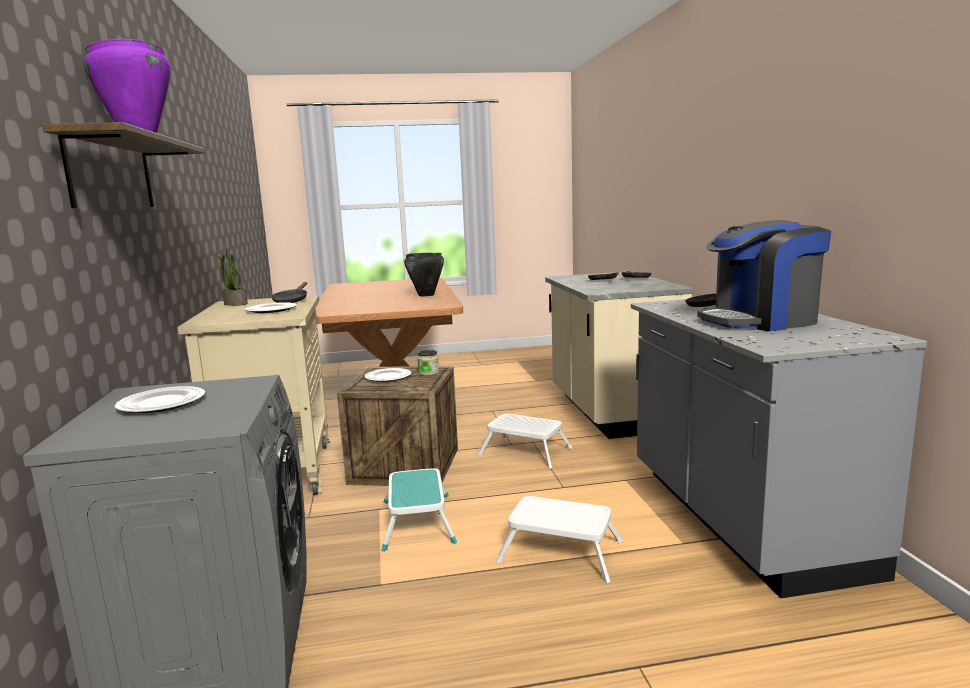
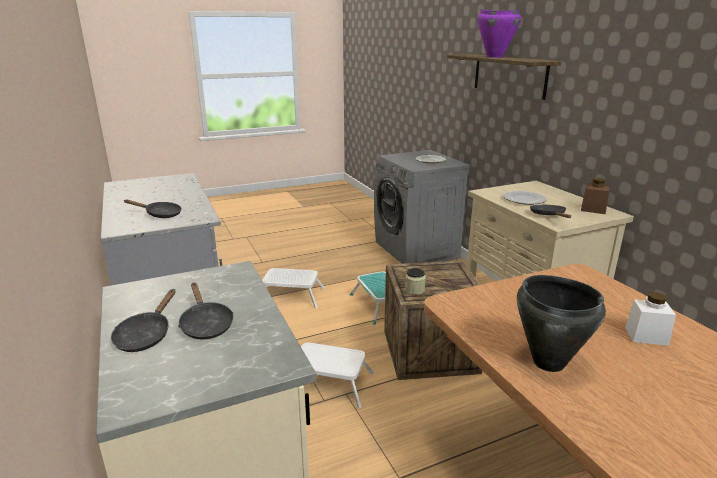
camera: 165 degrees right, 10 degrees up
potted plant [216,249,248,306] -> brown jar [581,178,609,214]
plate [365,368,411,382] -> none
coffee machine [697,220,831,331] -> none
none -> white jar [625,292,676,346]

